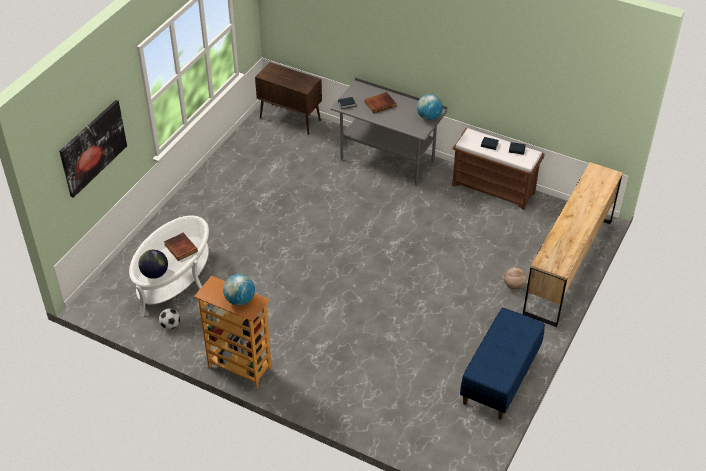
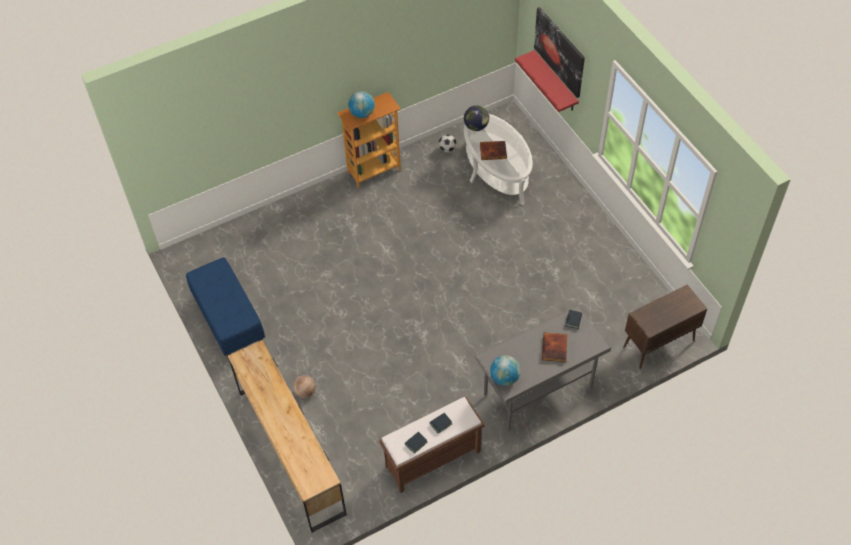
camera: 125 degrees right, 10 degrees up
none -> red shelf [515,50,579,112]

